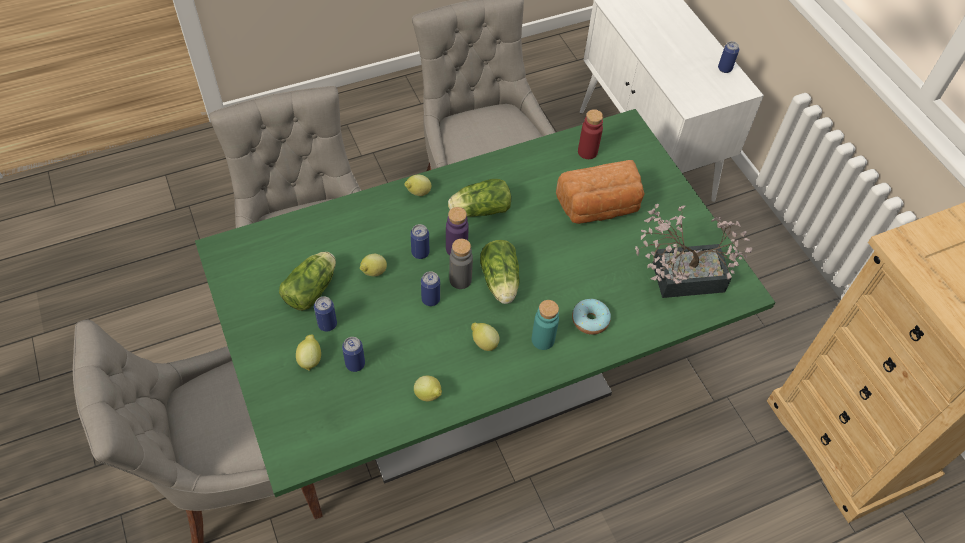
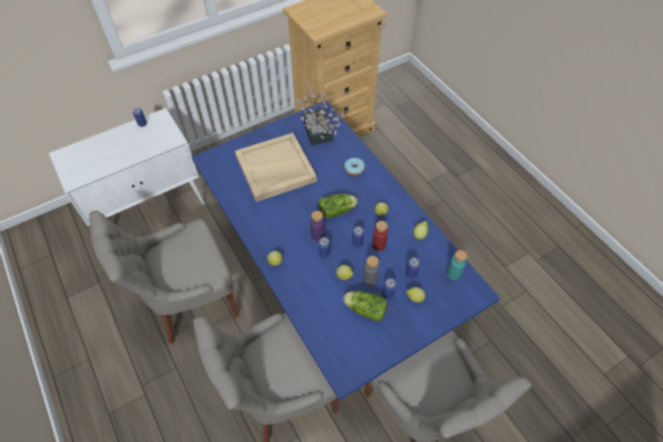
camera: 95 degrees left, 0 degrees up
green dining table [195,109,775,497] -> blue dining table [192,100,500,401]
lettuce [448,179,511,217] -> none
grey bottle [449,239,473,289] -> grey bottle moved to [363,256,379,286]
turquoise bottle [532,300,559,350] -> turquoise bottle moved to [447,250,467,280]
bread [556,160,645,224] -> beige tray [235,133,317,202]
red bottle [578,109,603,159] -> red bottle moved to [372,221,388,251]

